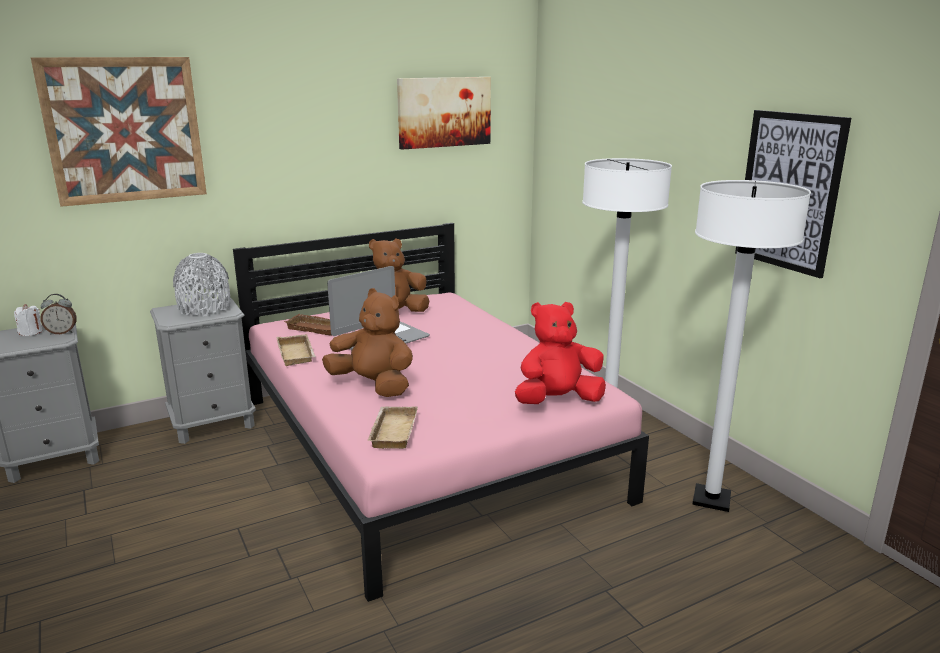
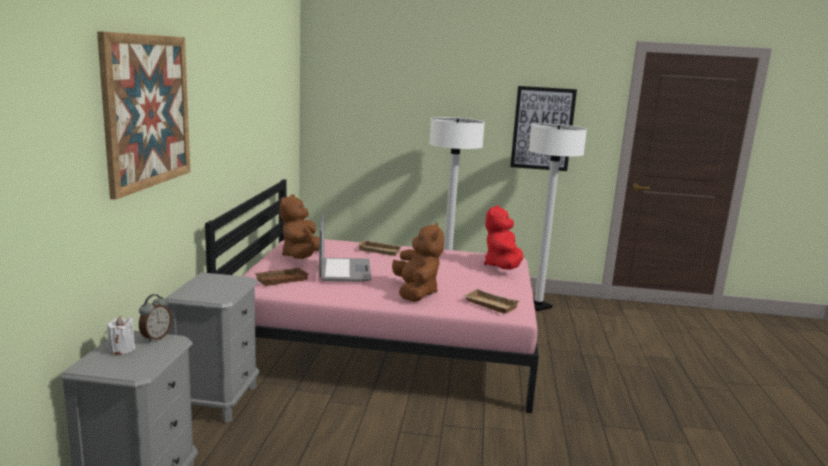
camera: 55 degrees left, 5 degrees down
grey vase [173,253,231,316] -> none
beige tray [276,334,316,366] -> beige tray moved to [357,240,403,256]
brown plush toy [322,288,413,397] -> brown plush toy turned 105 degrees clockwise [392,222,444,302]
picture [397,77,491,150] -> none

